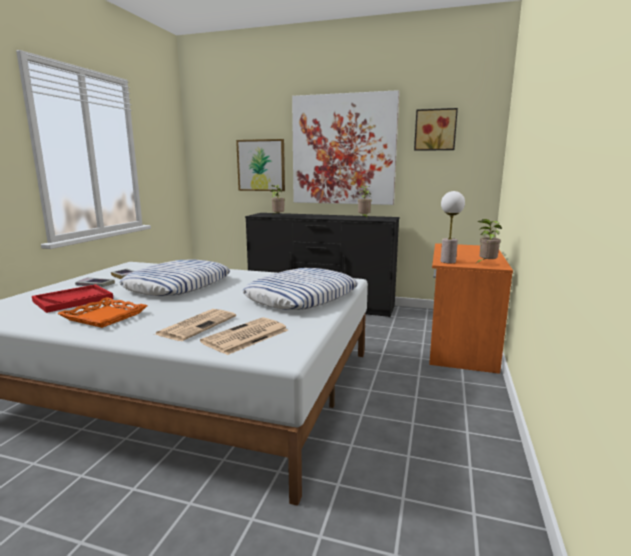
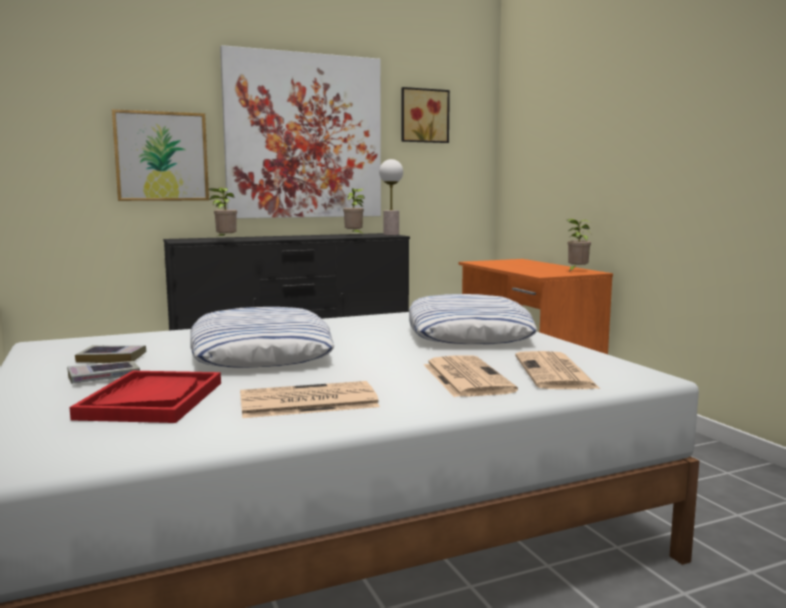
camera: 40 degrees left, 5 degrees down
orange tray [57,297,148,328] -> newspaper [240,381,380,418]
table lamp [441,191,465,263] -> table lamp moved to [379,159,403,235]

